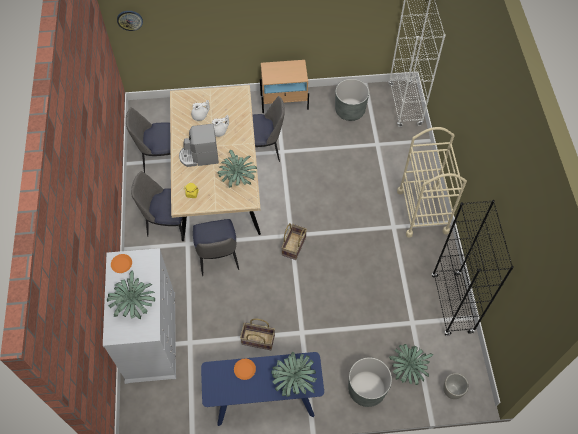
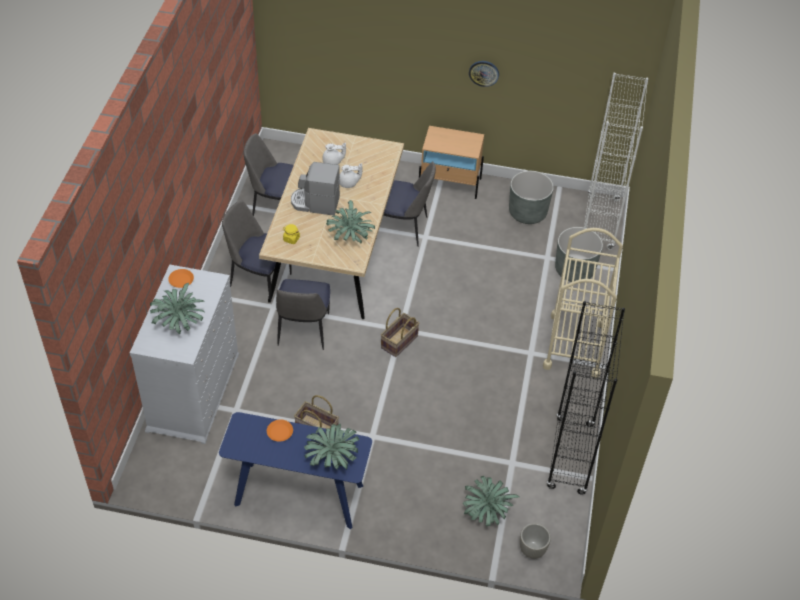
camera: 15 degrees right, 10 degrees down
wall clock [117,11,143,31] -> wall clock moved to [469,61,499,87]
grey planter [348,357,392,407] -> grey planter moved to [555,227,603,282]

